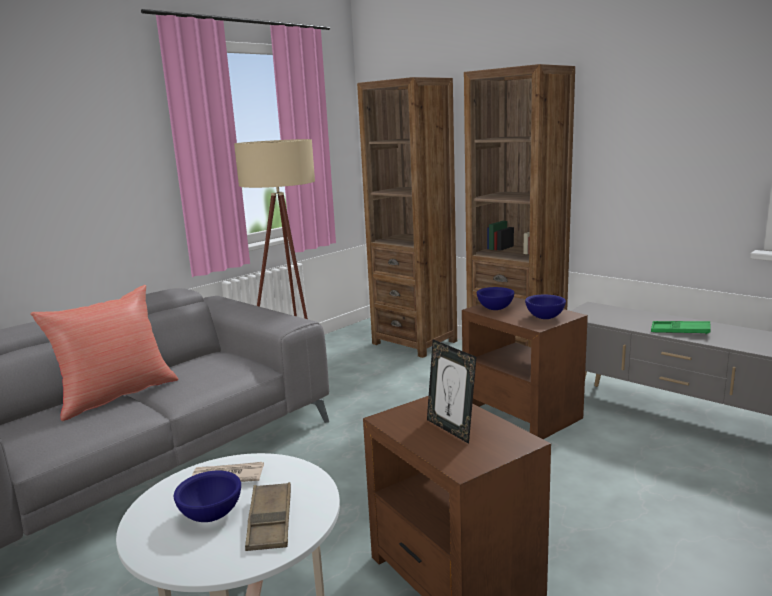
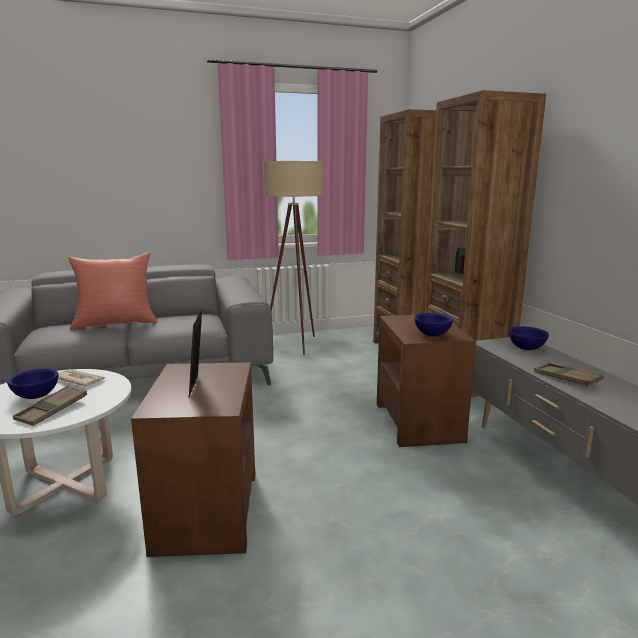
camera: 30 degrees right, 0 degrees up
blue bowl [477,287,514,310] -> blue bowl moved to [509,326,549,350]
green tray [651,321,711,334] -> brown tray [534,363,603,387]

